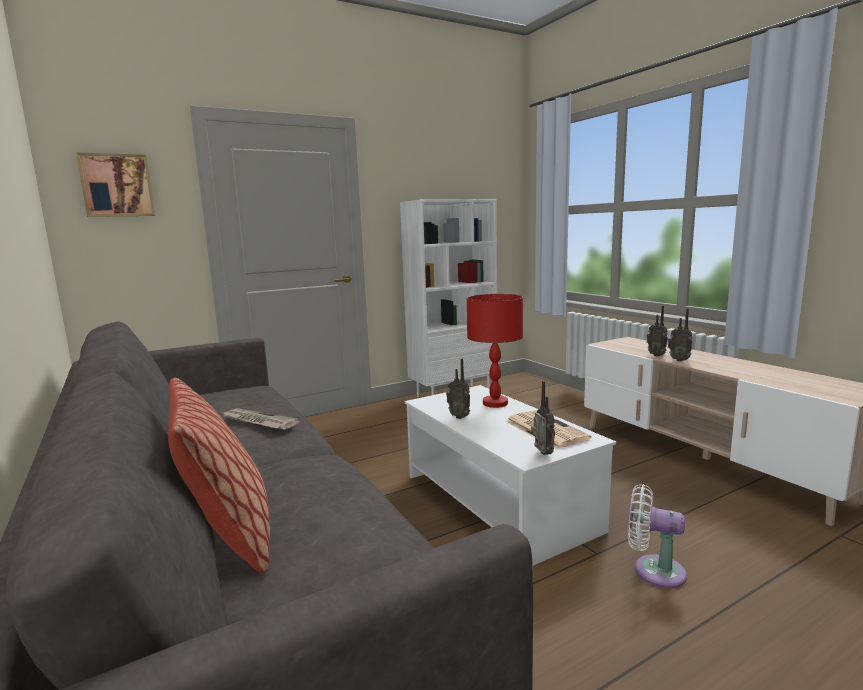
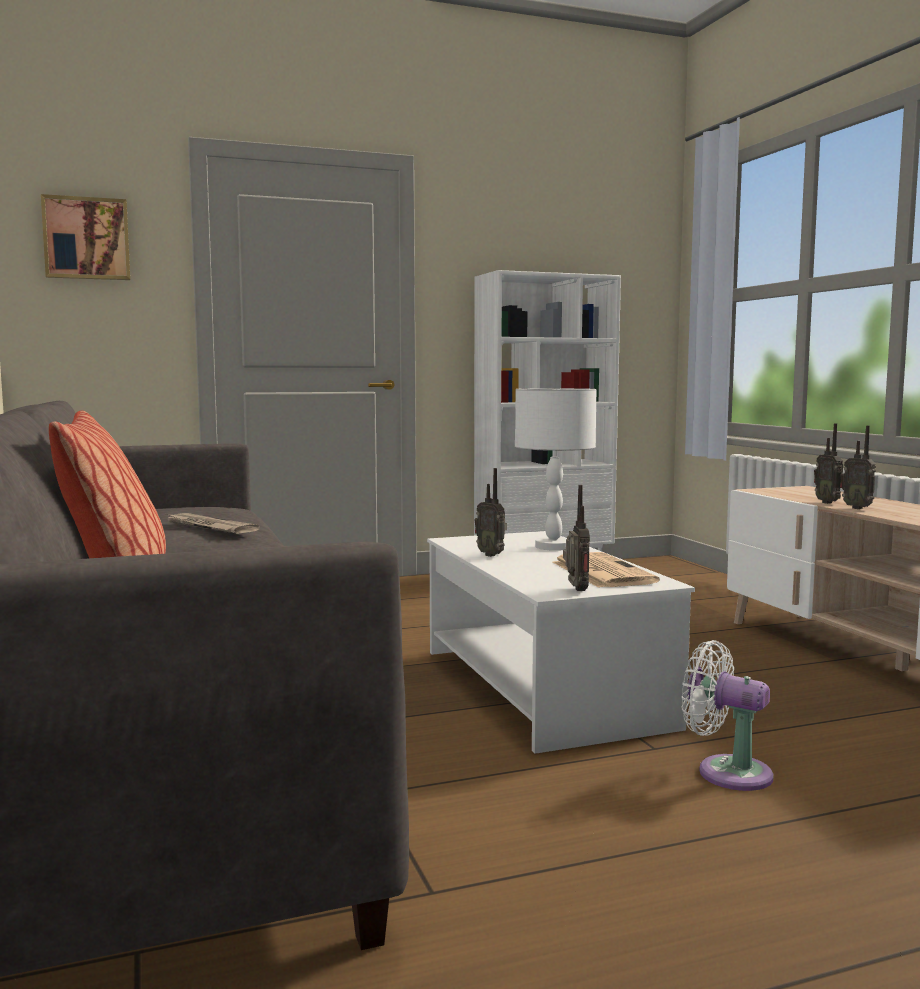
camera: 10 degrees right, 5 degrees down
red table lamp [467,294,523,408] -> white table lamp [515,388,597,551]

